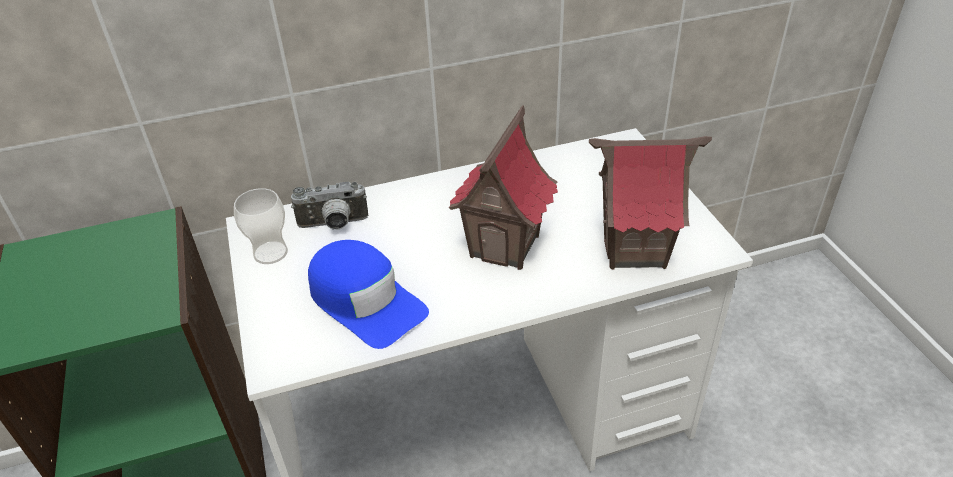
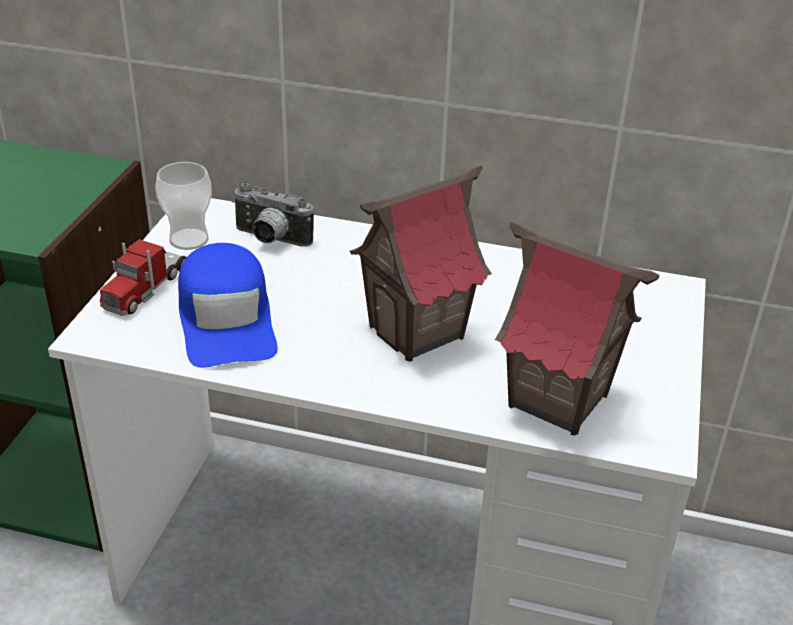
camera: 30 degrees right, 5 degrees down
none -> toy truck [100,239,186,316]

